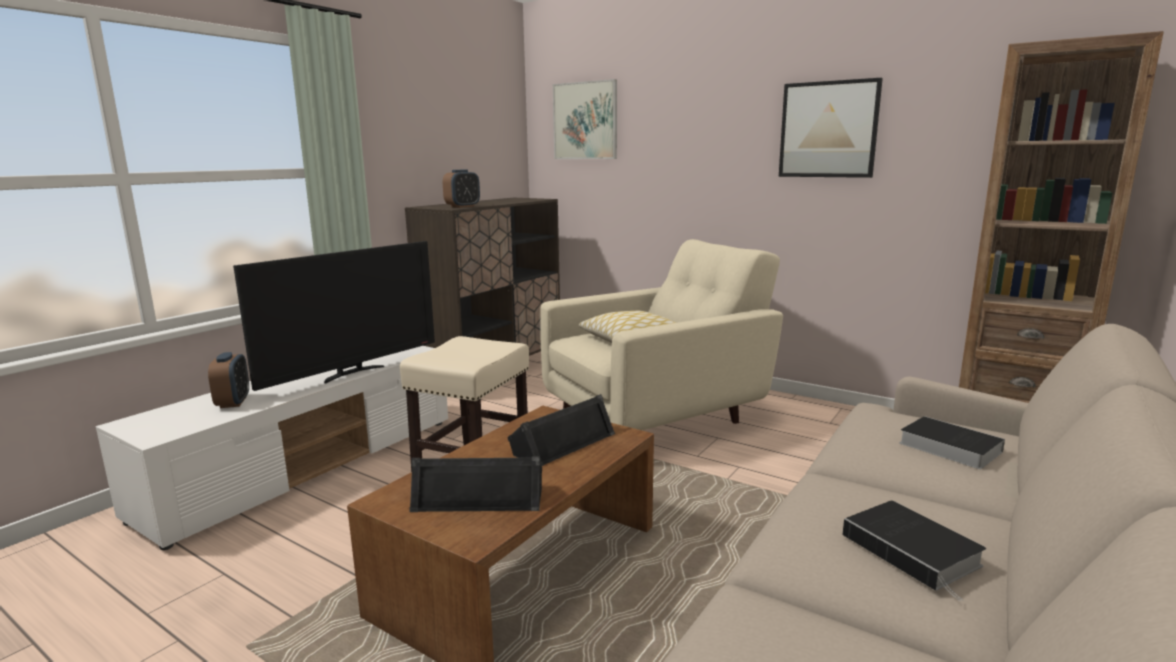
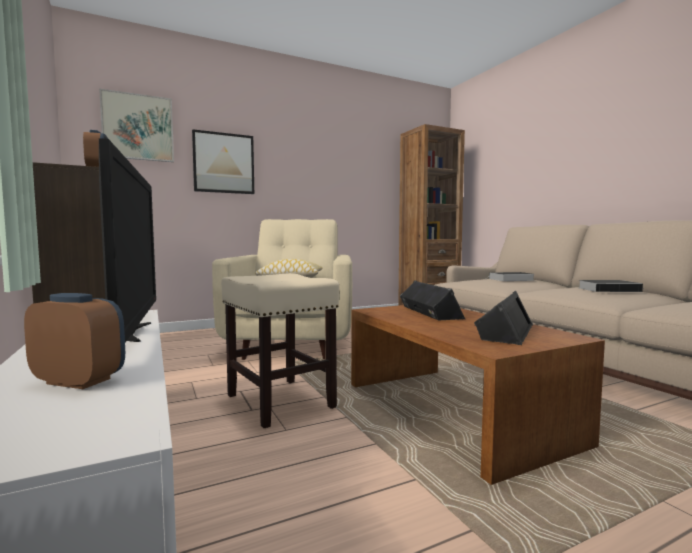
camera: 60 degrees left, 10 degrees down
picture [779,78,883,178] -> picture moved to [192,129,254,194]

